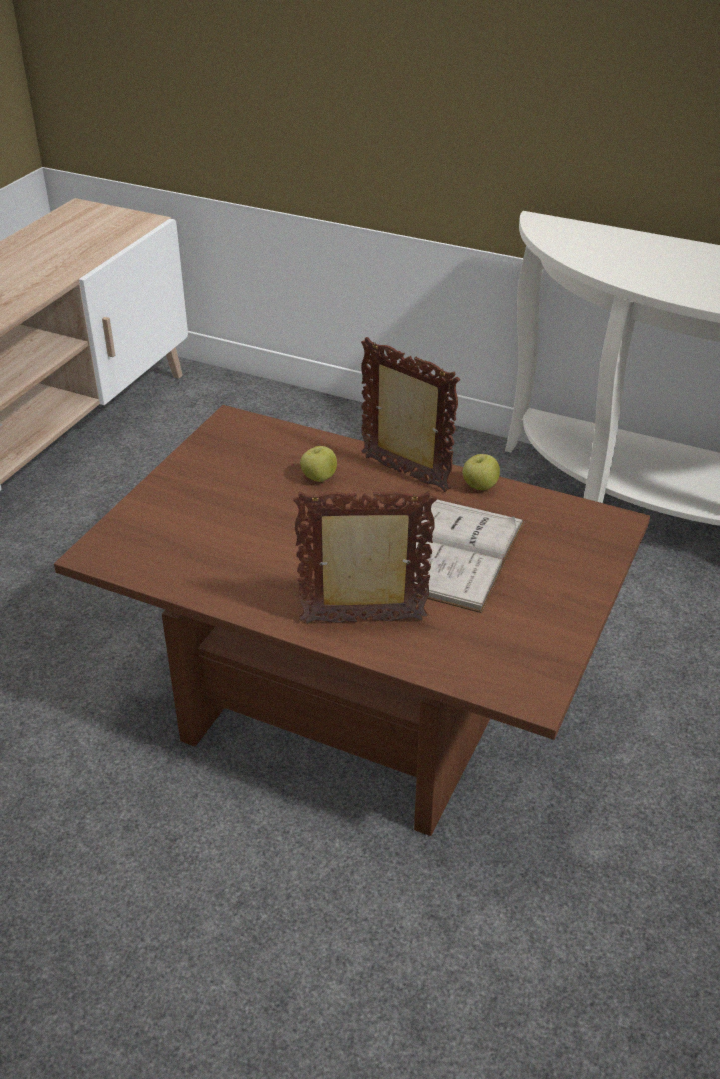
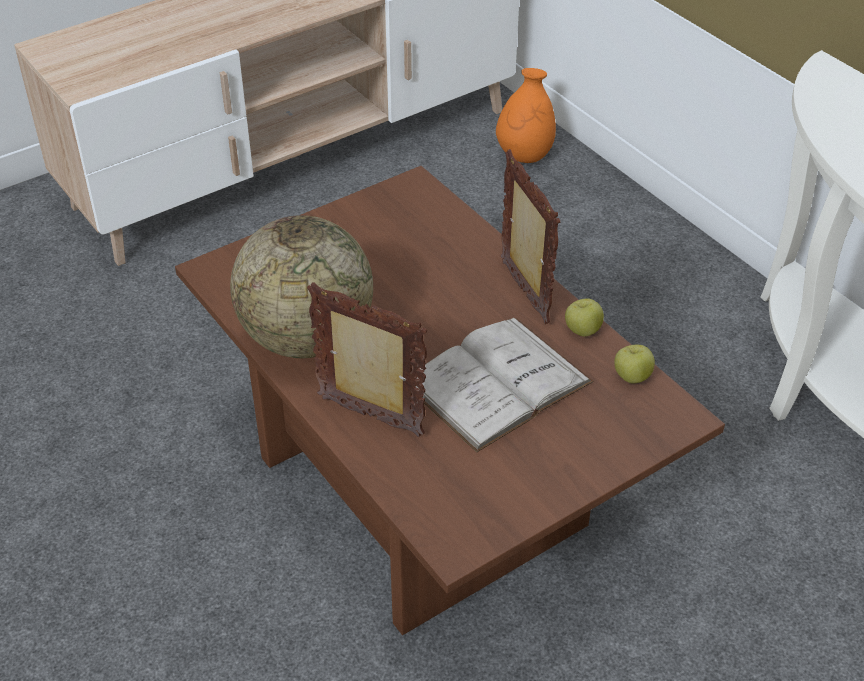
camera: 30 degrees right, 5 degrees up
apple [300,446,337,482] -> apple moved to [614,345,655,384]
none -> globe [230,215,373,358]
none -> orange vase [496,68,556,163]

